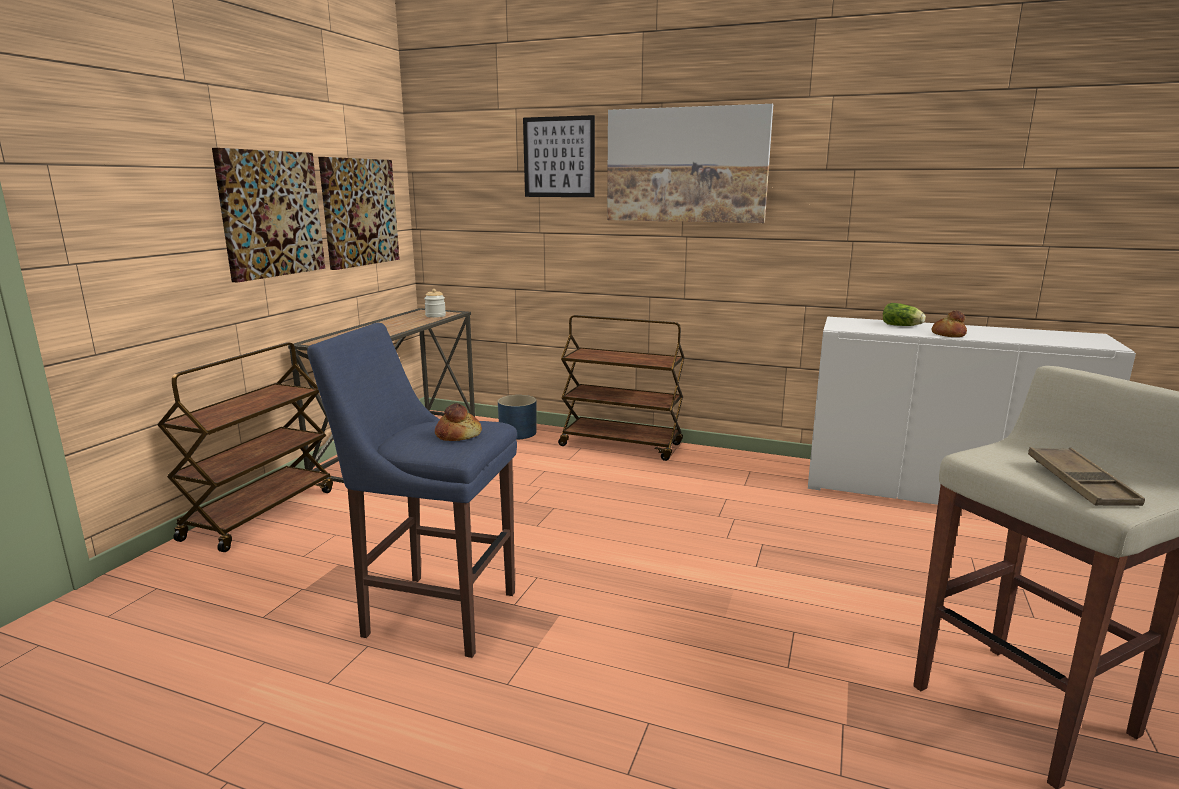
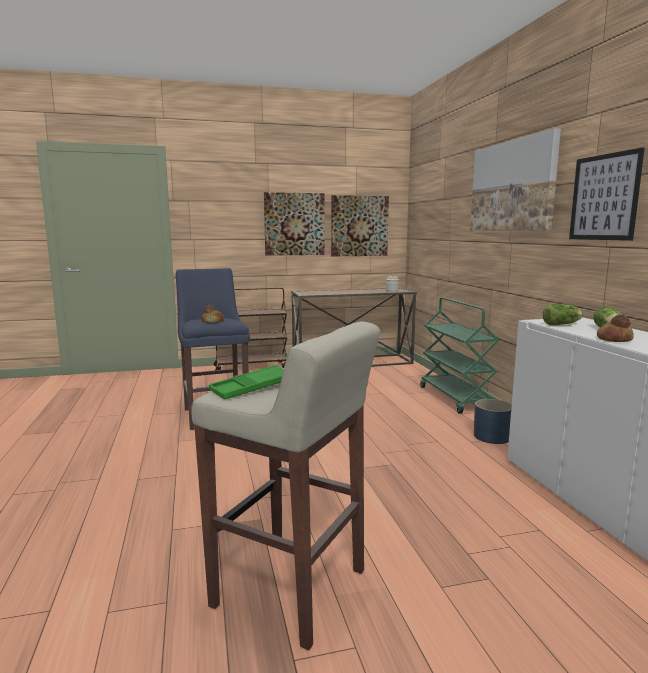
camera: 55 degrees right, 5 degrees down
blue planter [498,395,537,440] -> blue planter moved to [474,399,512,444]
picture [523,115,595,197] -> picture moved to [569,147,645,241]
brown cart [558,315,685,461] -> green cart [420,297,499,414]
brown tray [1028,447,1145,506] -> green tray [209,365,284,399]
none -> lettuce [542,304,583,325]

